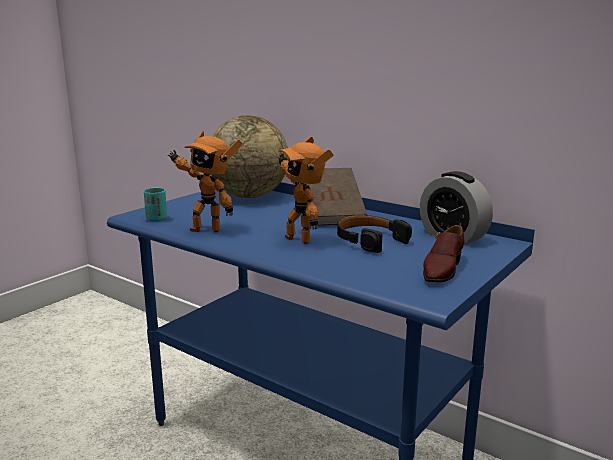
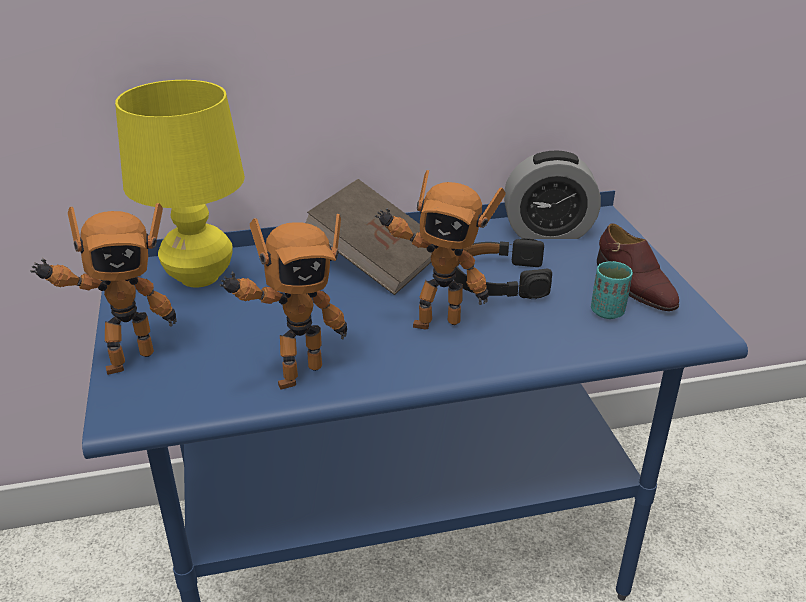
camera: 50 degrees left, 15 degrees up
turquoise cup [144,188,167,222] -> turquoise cup moved to [591,261,633,319]
globe [211,115,289,198] -> yellow table lamp [115,80,245,288]
none -> toy robot [30,203,177,375]

